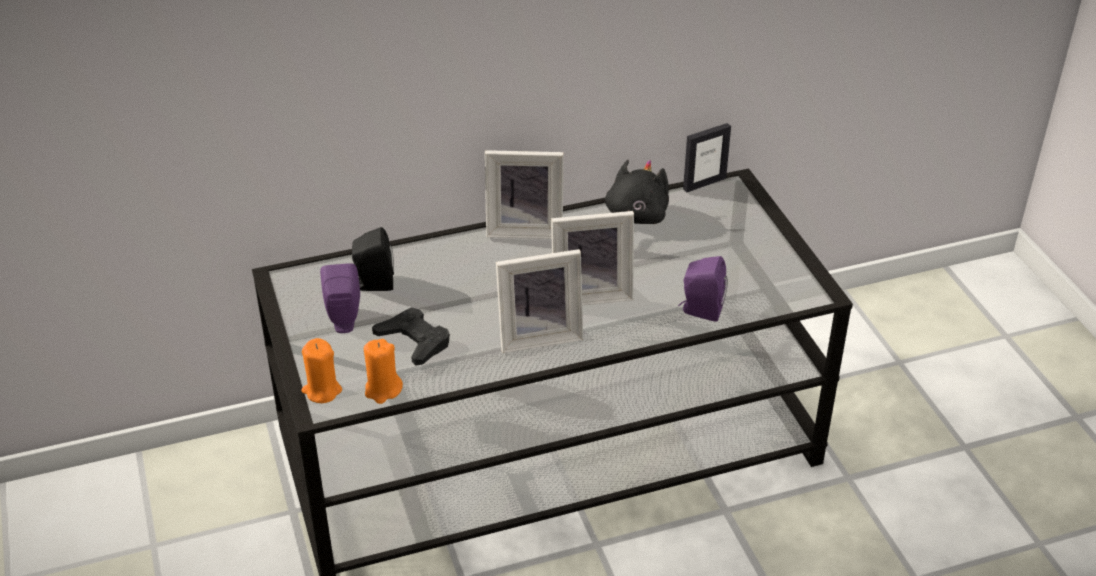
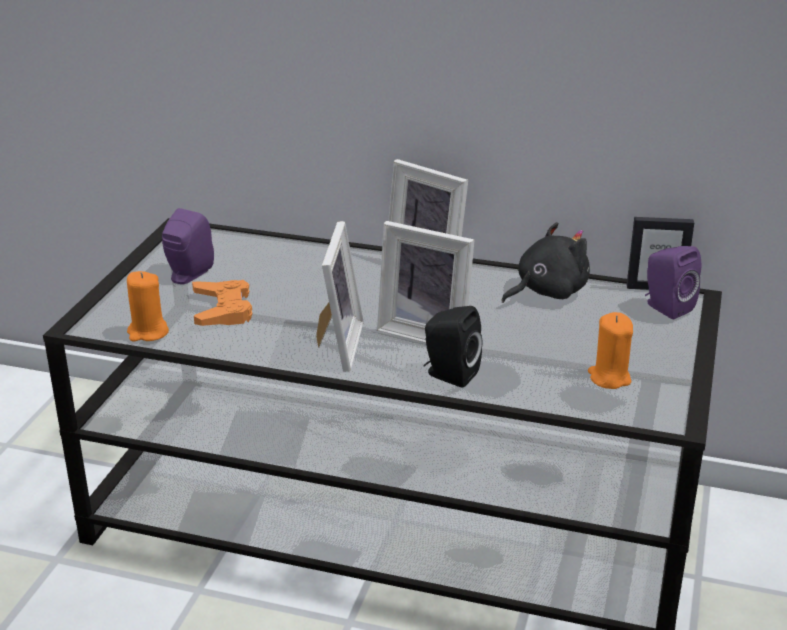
camera: 35 degrees right, 10 degrees down
orange candle [301,338,342,403] -> orange candle moved to [588,312,633,389]
black speaker [352,227,394,291] -> black speaker moved to [423,306,482,388]
black game controller [372,307,450,366] -> orange game controller [192,280,252,326]
picture frame [496,249,583,353] -> picture frame turned 105 degrees counterclockwise [316,221,364,372]
purple speaker [678,256,728,322] -> purple speaker moved to [645,246,701,319]

